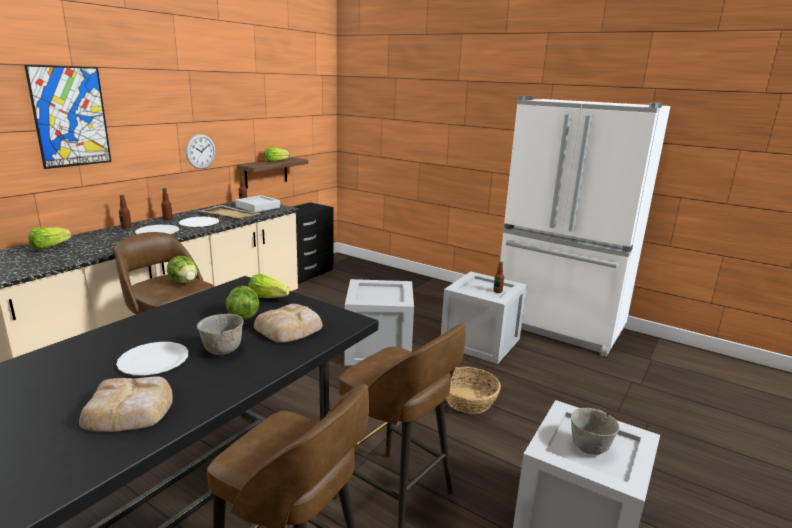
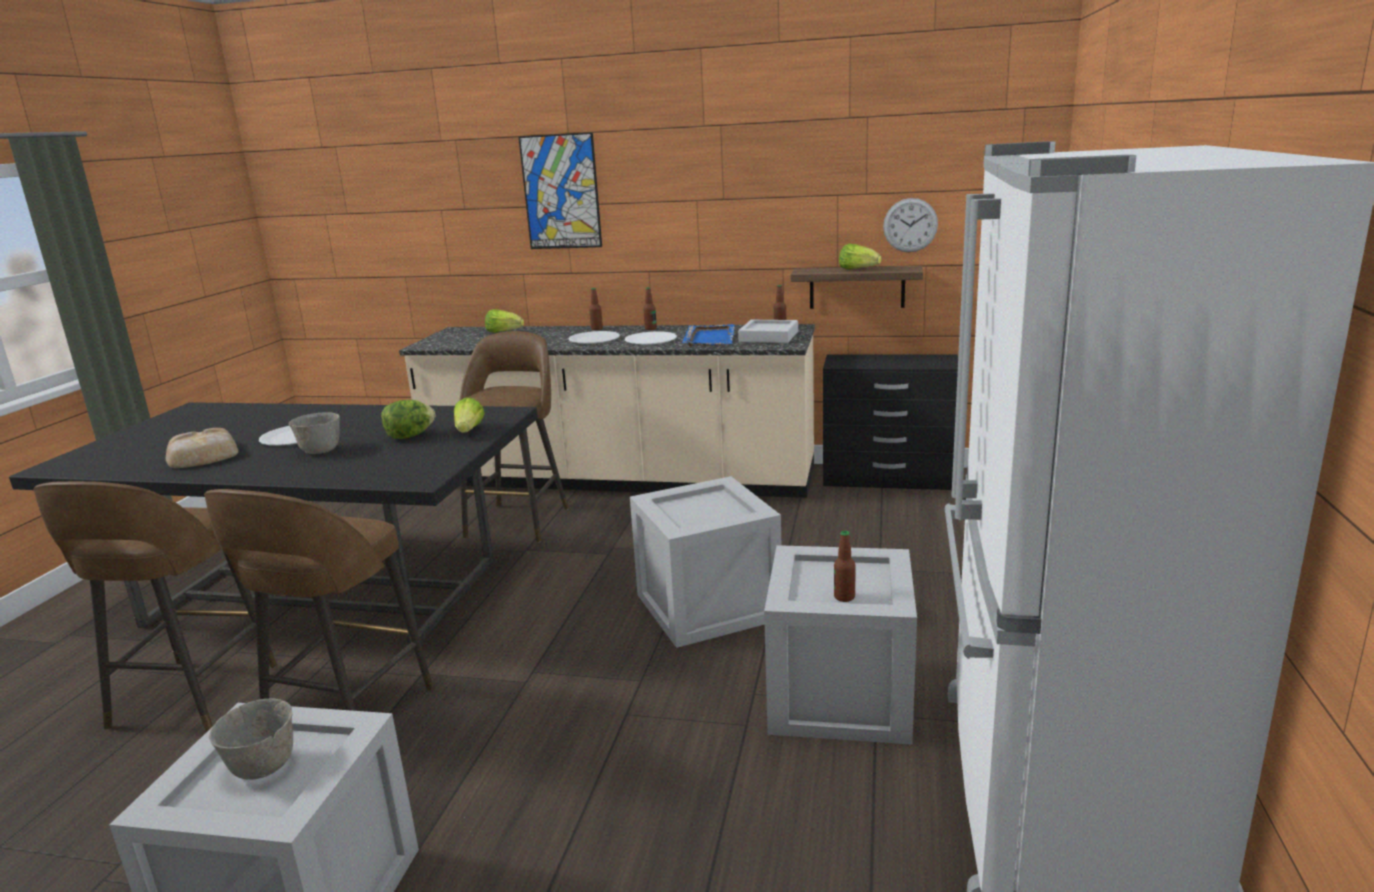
camera: 70 degrees right, 0 degrees up
lettuce [167,256,198,283] -> none
wall clock [186,134,216,169] -> wall clock moved to [883,198,938,253]
beige tray [199,205,260,220] -> blue tray [682,324,735,346]
bread [254,304,323,343] -> none
basket [446,367,501,414] -> none

